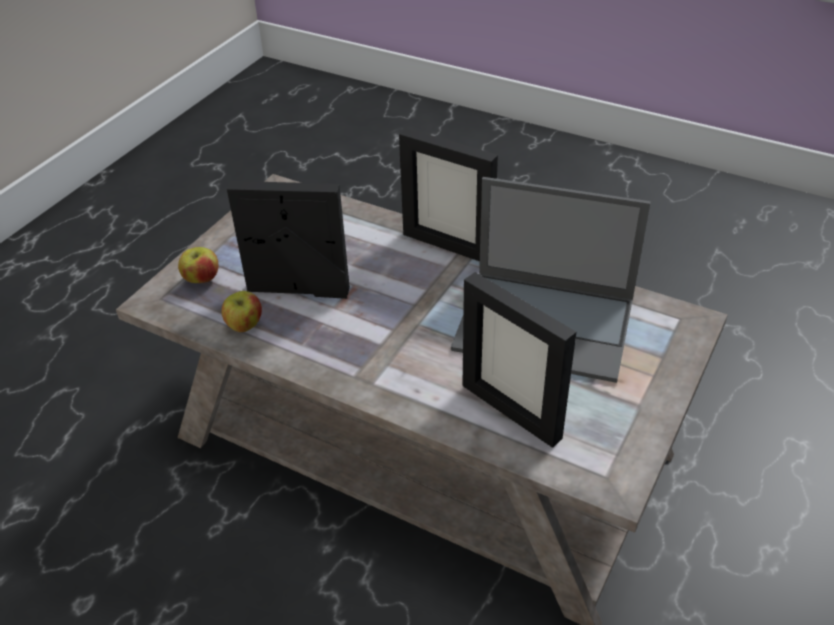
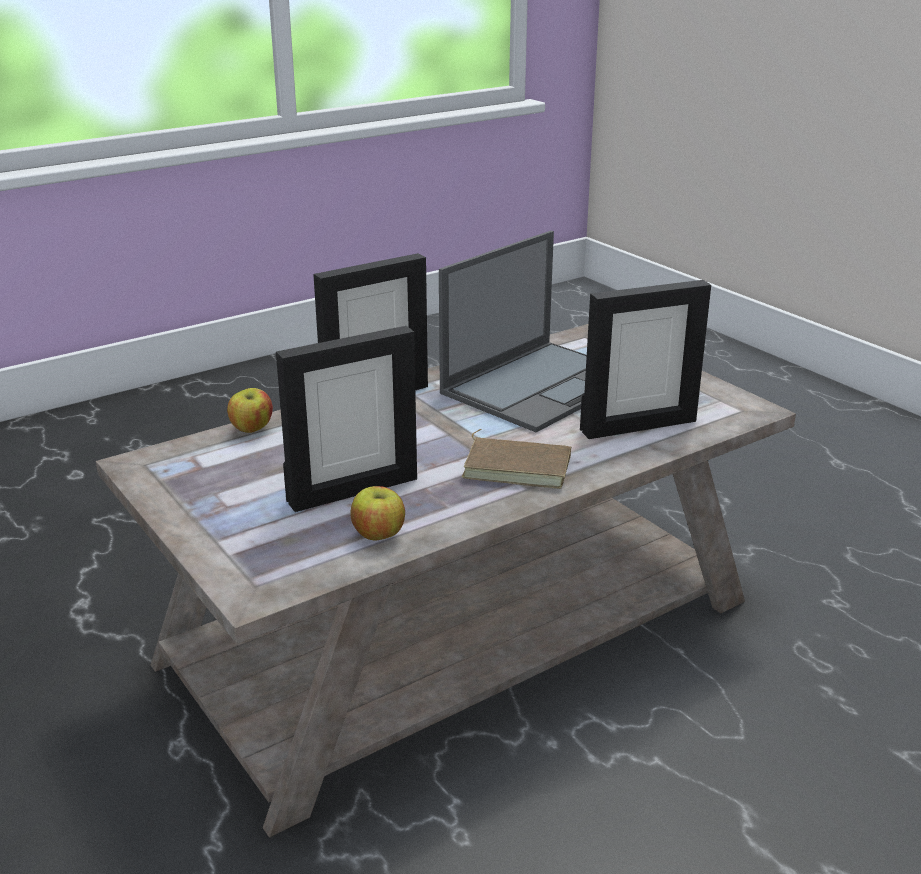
camera: 65 degrees left, 15 degrees down
apple [178,247,218,283] -> apple moved to [227,388,273,433]
picture frame [227,181,350,299] -> picture frame turned 150 degrees counterclockwise [276,326,417,512]
none -> brown book [462,429,571,489]

